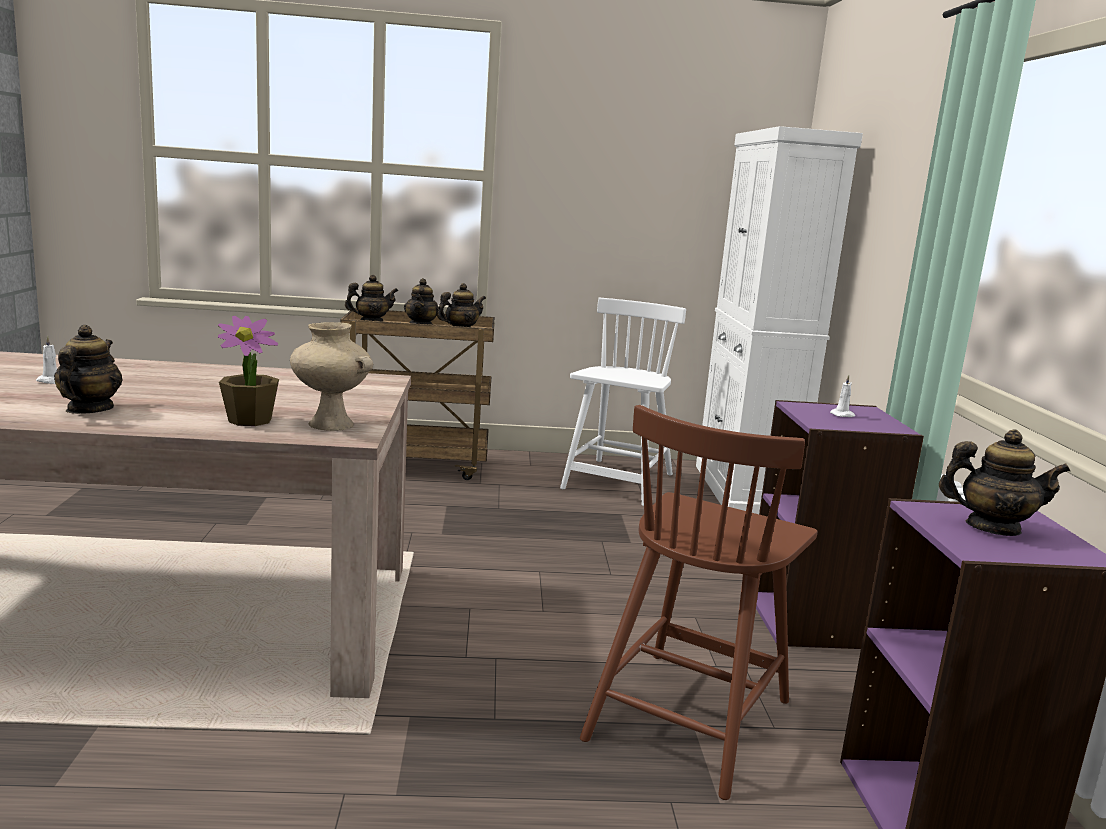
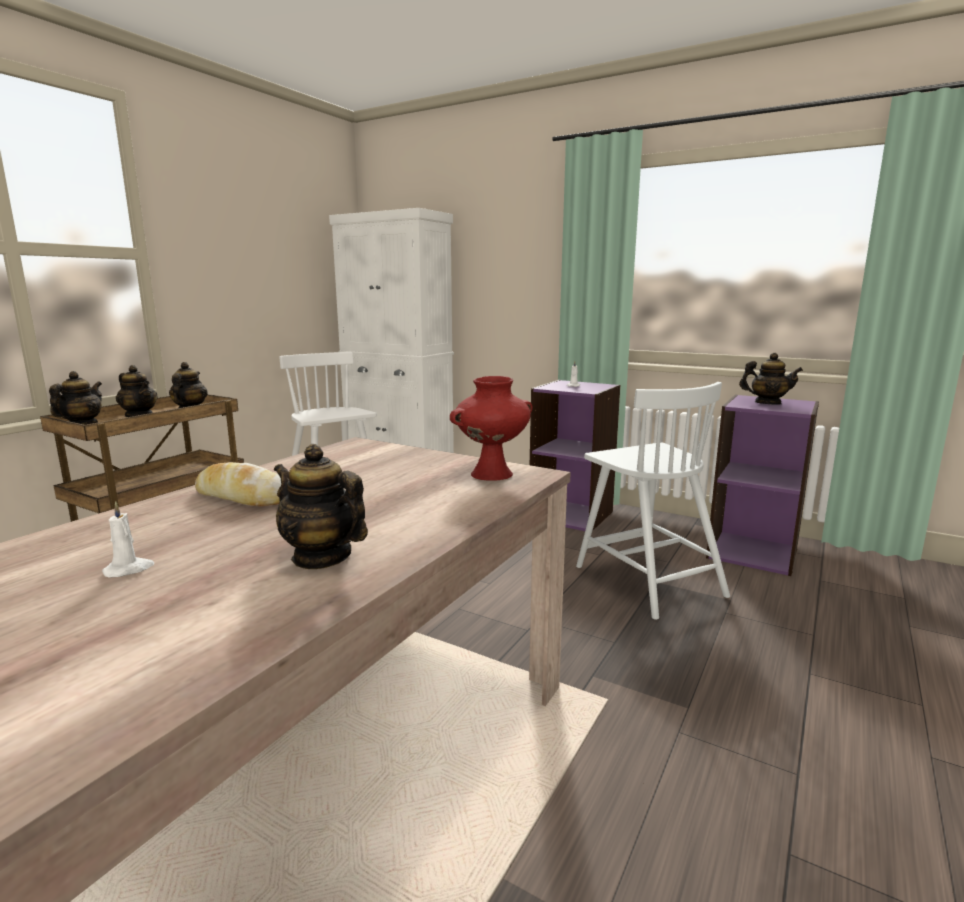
camera: 55 degrees left, 0 degrees up
potted plant [218,316,279,426] -> none
beige vase [290,322,373,431] -> red vase [450,376,533,480]
brown chair [580,405,817,800] -> white chair [576,382,730,620]
teapot [939,429,1071,536] -> teapot turned 60 degrees clockwise [739,353,803,405]
none -> bread [195,462,281,507]

